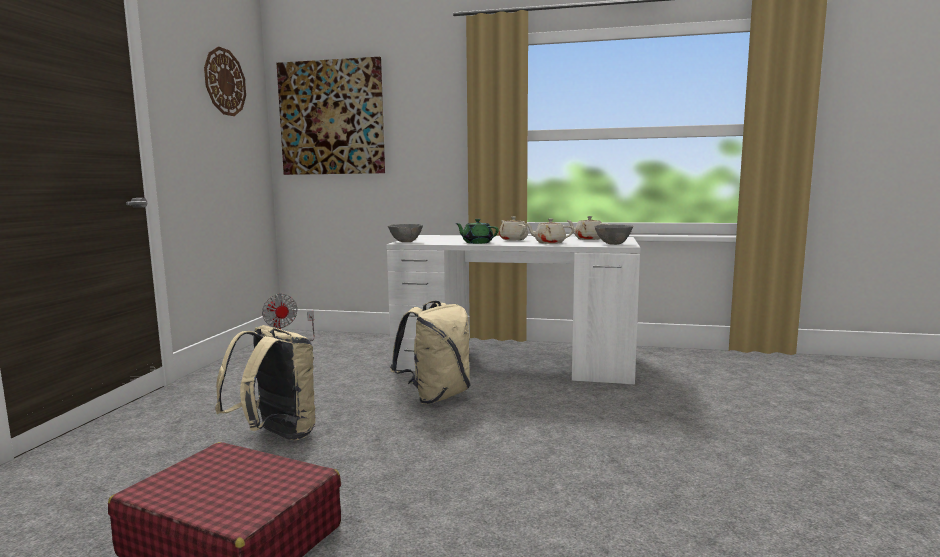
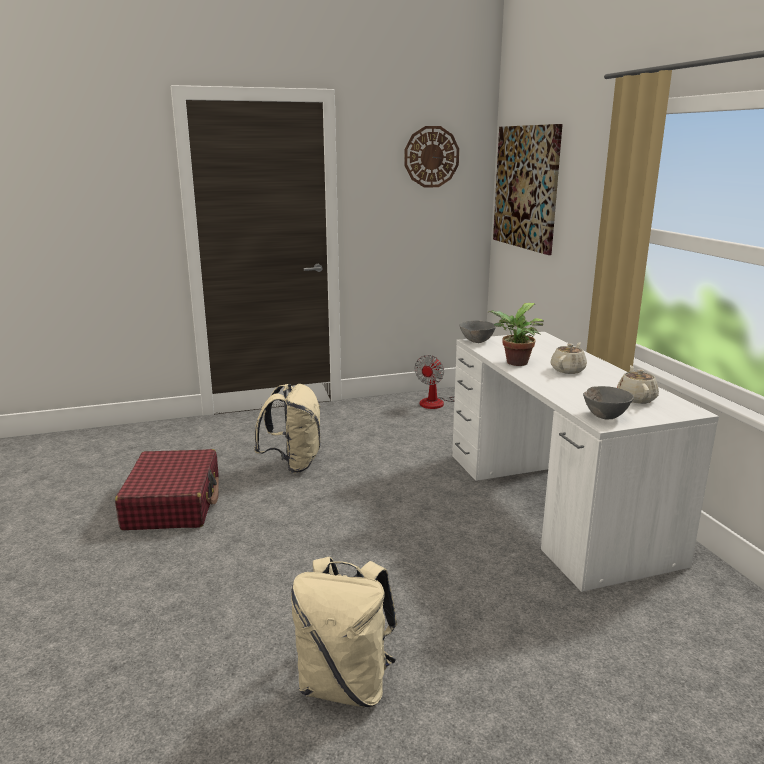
camera: 60 degrees right, 10 degrees up
beige backpack [390,301,470,404] -> beige backpack moved to [291,556,397,707]
green teapot [455,219,499,244] -> potted plant [488,303,544,366]
beige teapot [524,218,574,244] -> none

